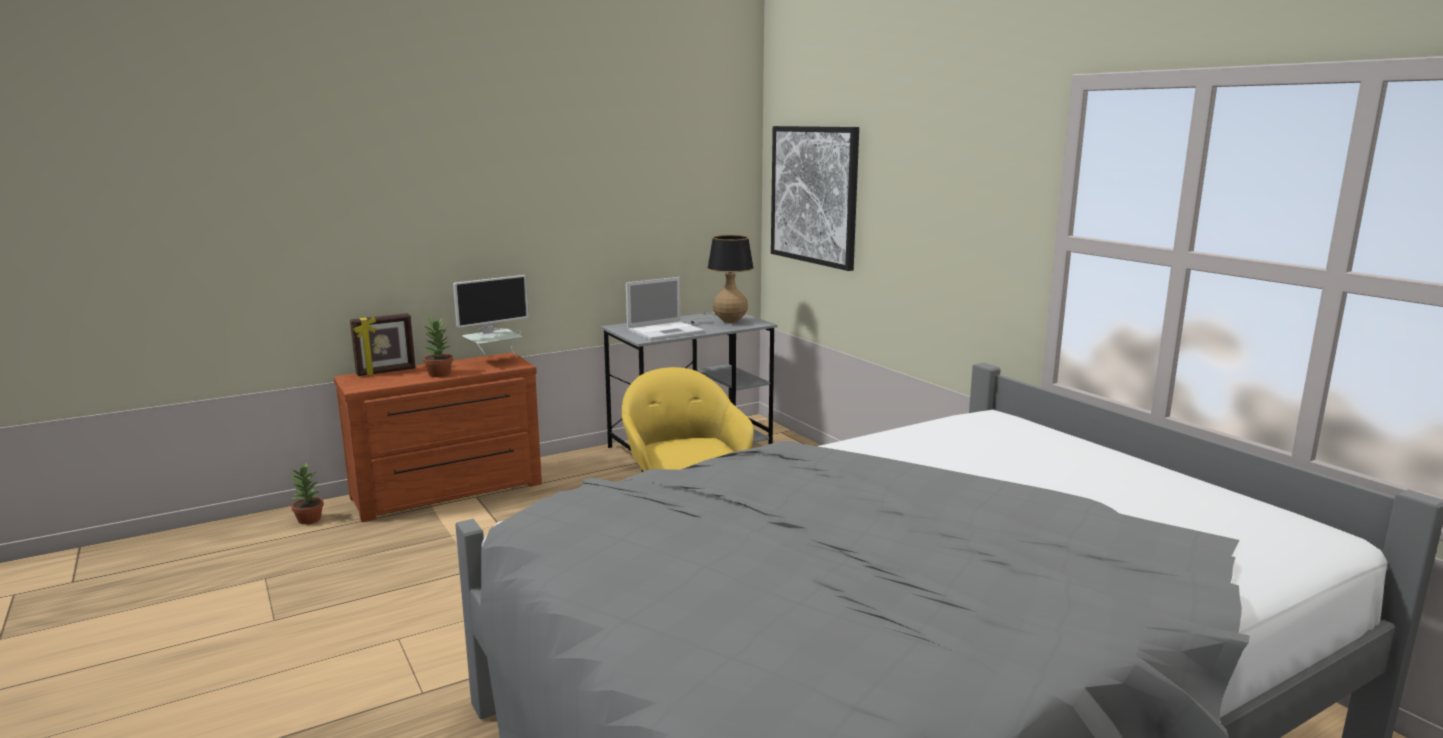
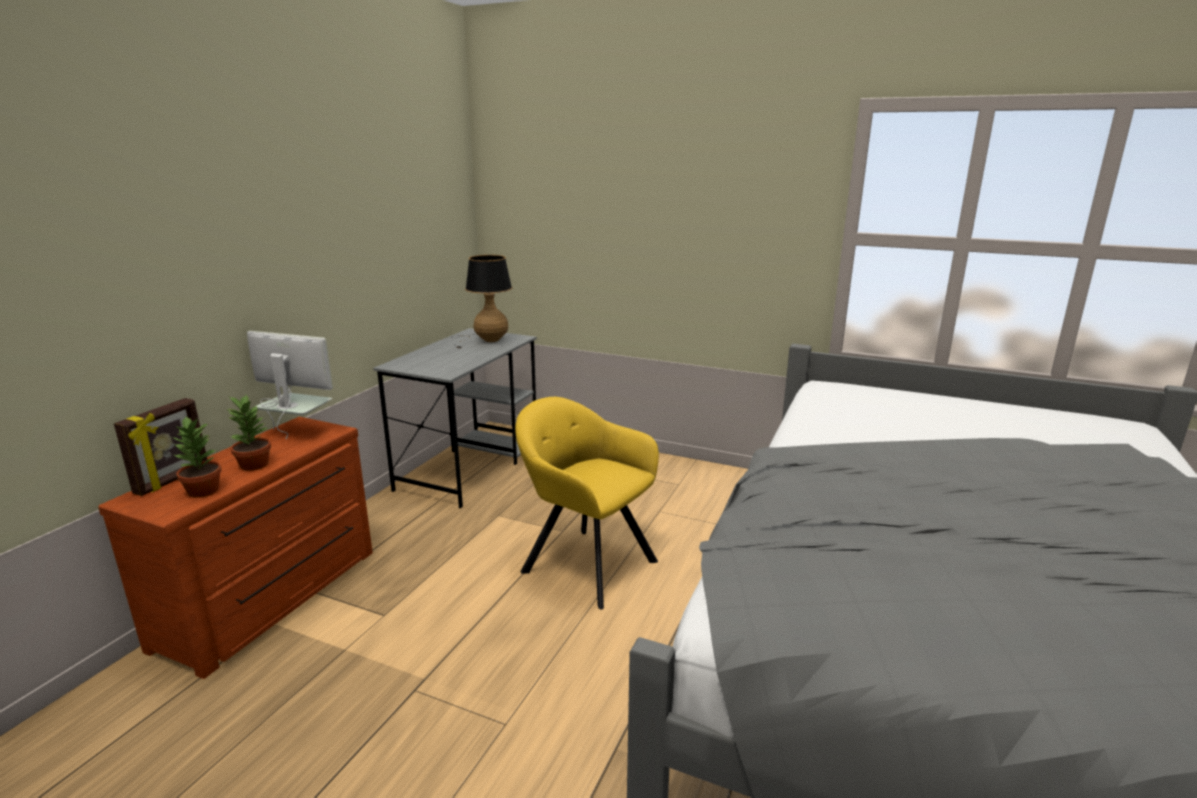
camera: 35 degrees left, 5 degrees up
potted plant [290,462,324,524] -> potted plant moved to [172,417,222,497]
monitor [453,275,529,358] -> monitor turned 90 degrees counterclockwise [247,331,333,439]
laptop [626,277,704,340] -> none
picture [771,126,859,271] -> none

